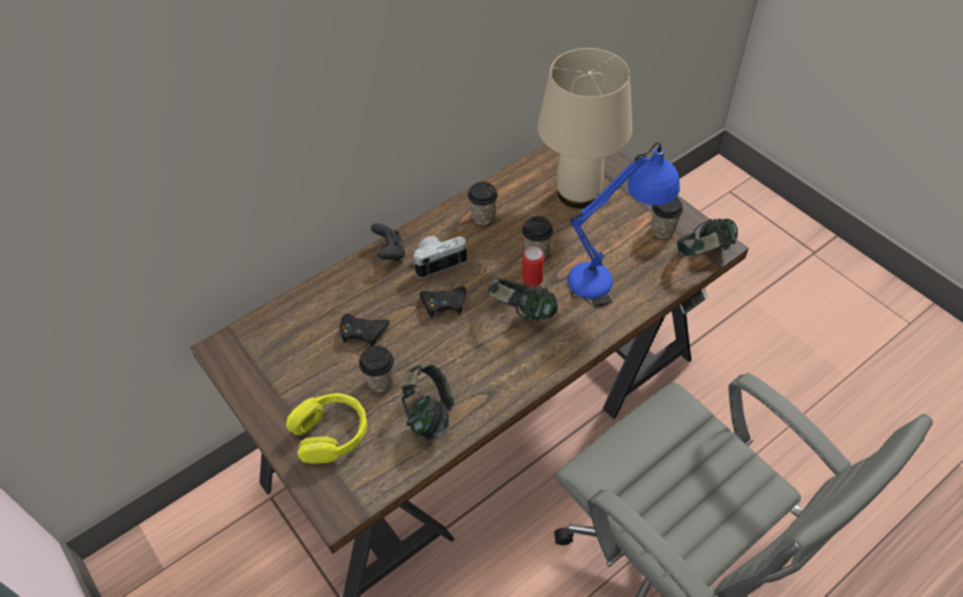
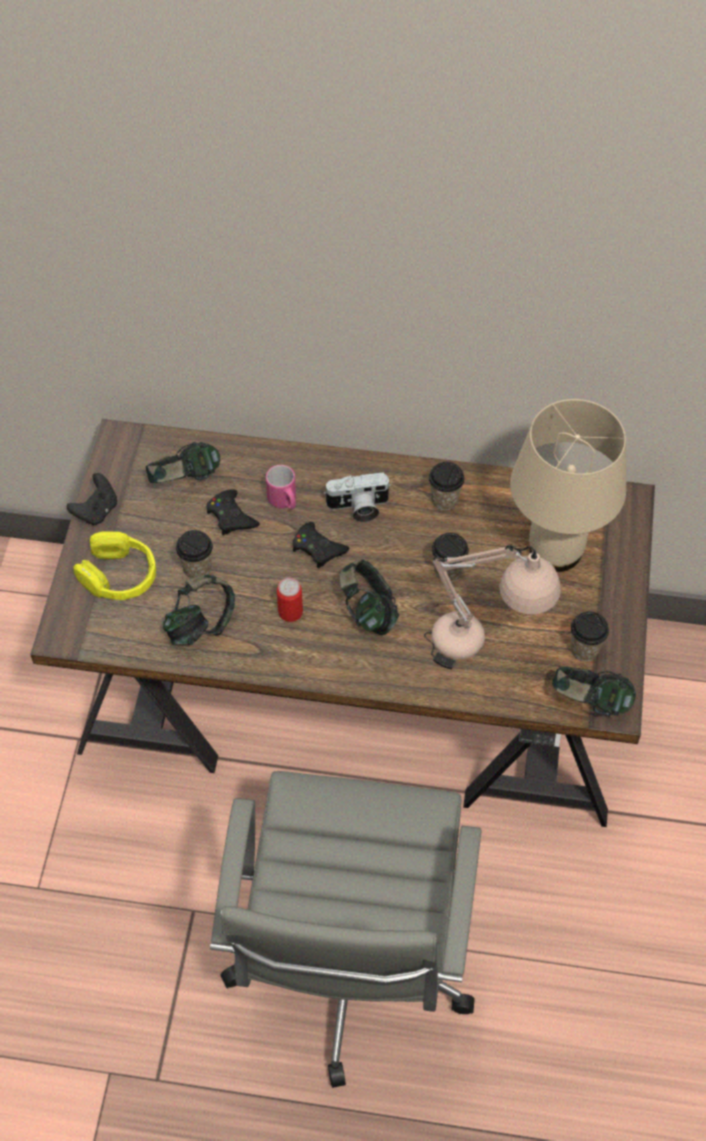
camera: 45 degrees right, 5 degrees up
black game controller [371,223,405,261] -> black game controller moved to [67,473,117,525]
camera [413,236,468,278] -> camera turned 150 degrees clockwise [324,472,391,522]
can [522,246,544,287] -> can moved to [277,578,303,622]
blue table lamp [568,142,680,306] -> beige table lamp [424,545,561,669]
none -> headphones [146,442,220,483]
none -> pink mug [266,465,296,510]

